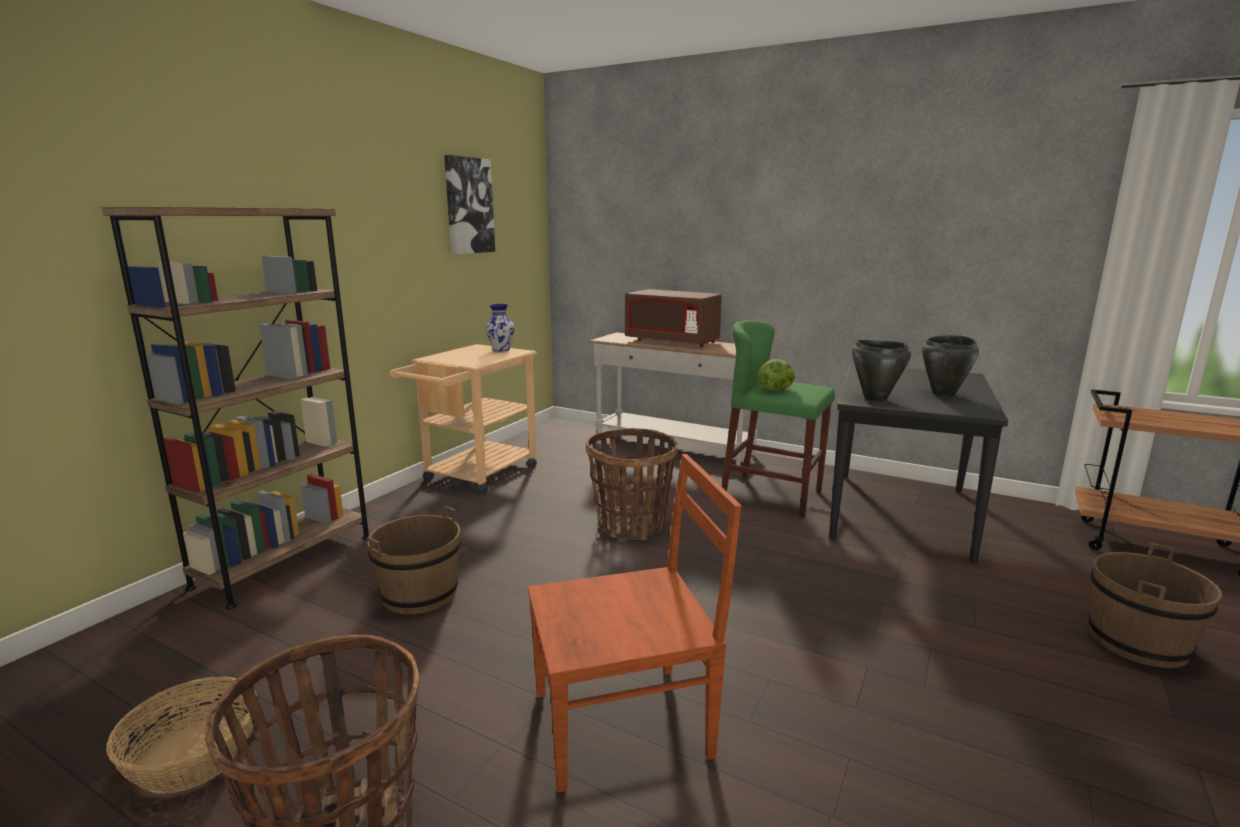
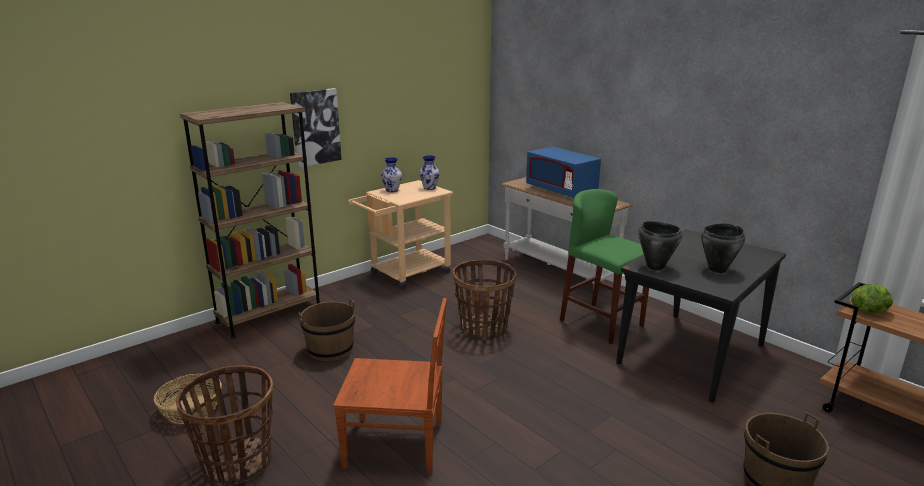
camera: 20 degrees right, 5 degrees up
picture [444,155,495,254] -> picture moved to [290,88,342,168]
brown microwave [625,289,722,347] -> blue microwave [526,147,601,198]
lettuce [757,359,795,391] -> lettuce moved to [851,283,893,313]
none -> vase [381,157,402,192]

